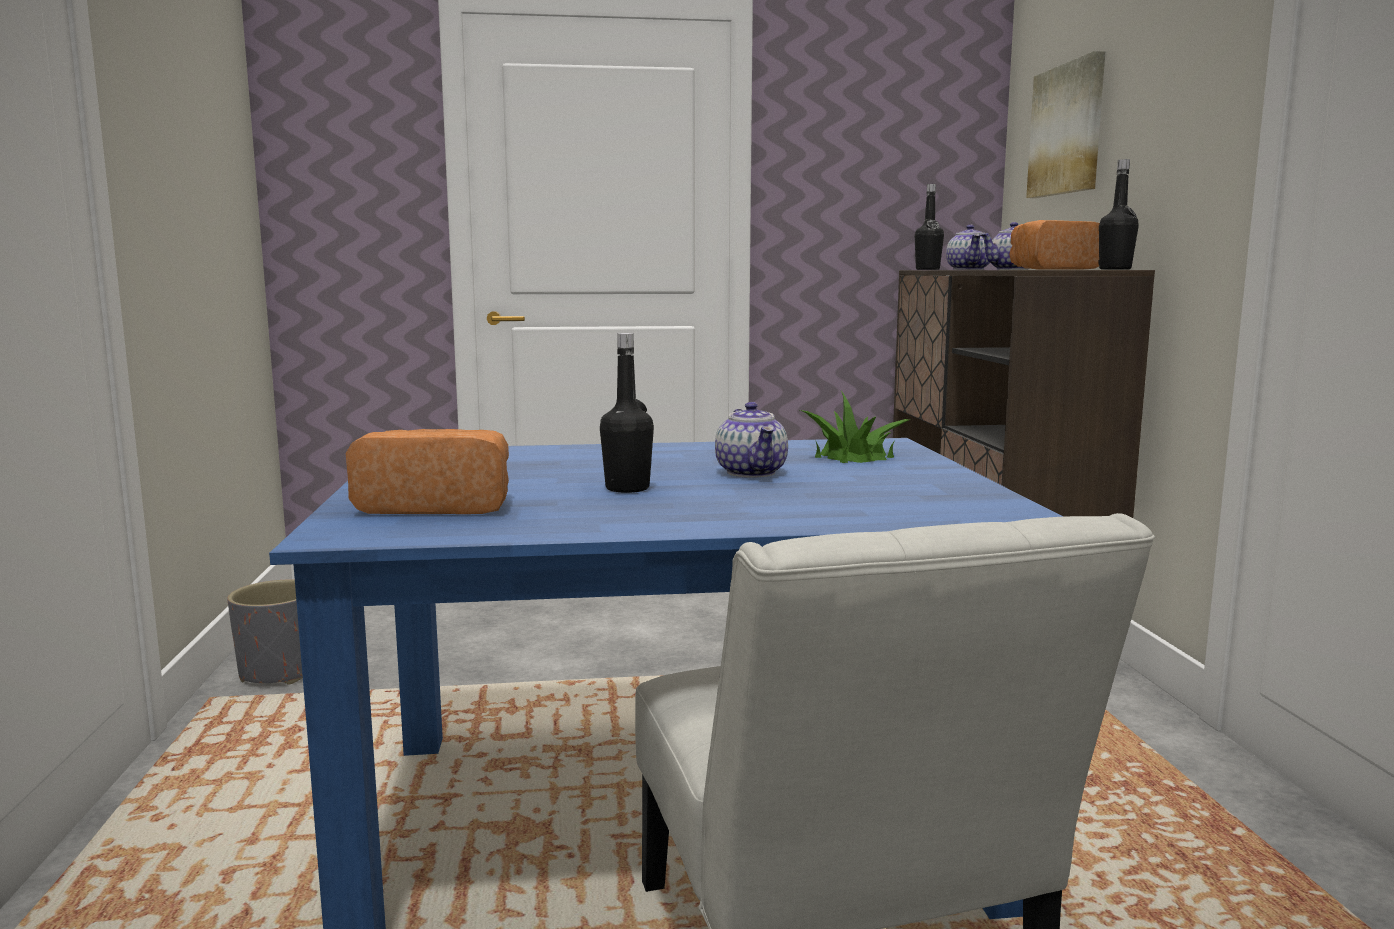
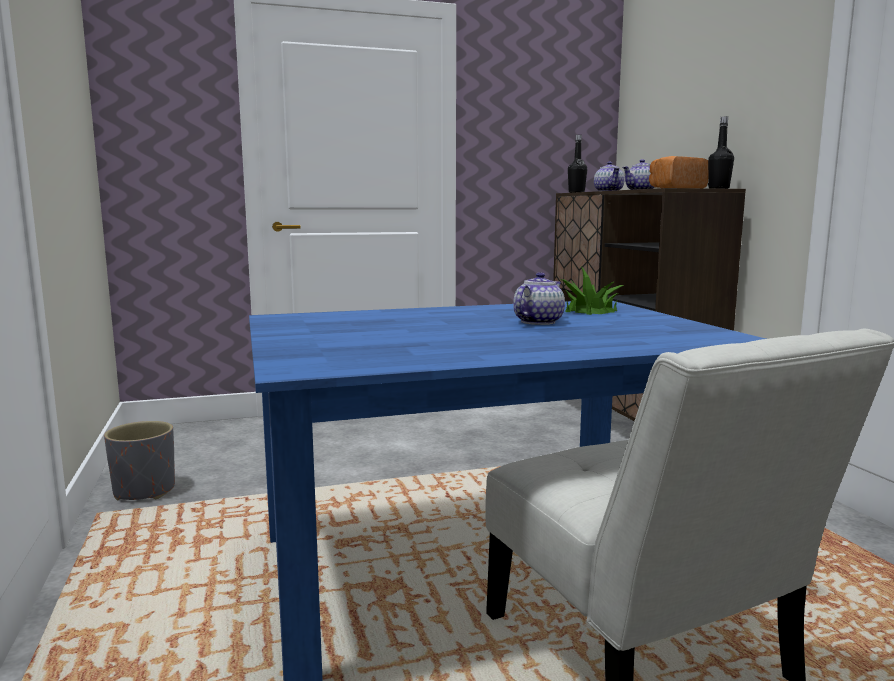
camera: 10 degrees left, 0 degrees up
bread [346,429,509,514] -> none
black bottle [600,333,654,493] -> none
teapot [715,402,788,478] -> teapot turned 120 degrees counterclockwise [513,272,565,325]
picture [1026,51,1105,198] -> none

